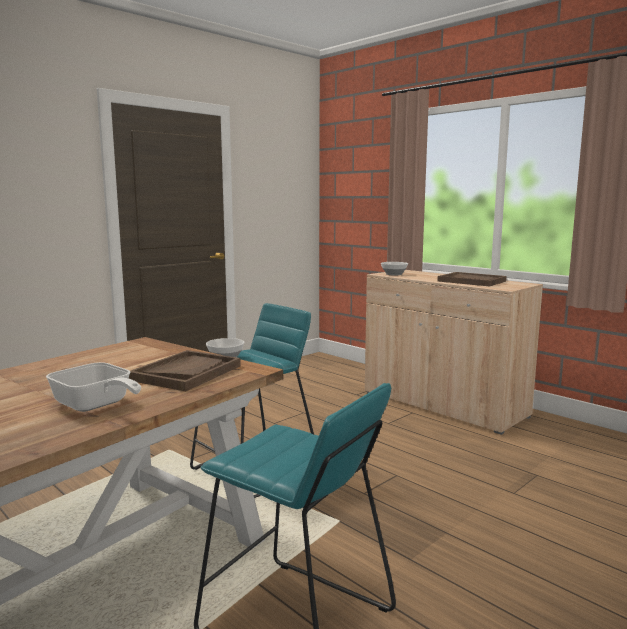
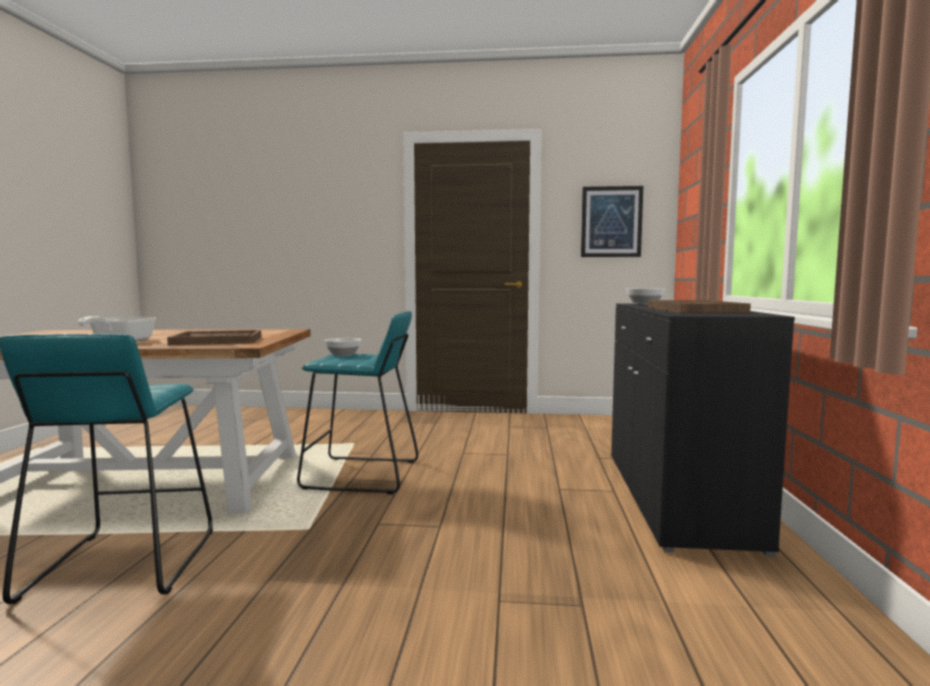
camera: 50 degrees right, 5 degrees down
beige cabinet [365,270,543,435] -> black cabinet [611,303,795,557]
none -> picture [581,186,643,257]

